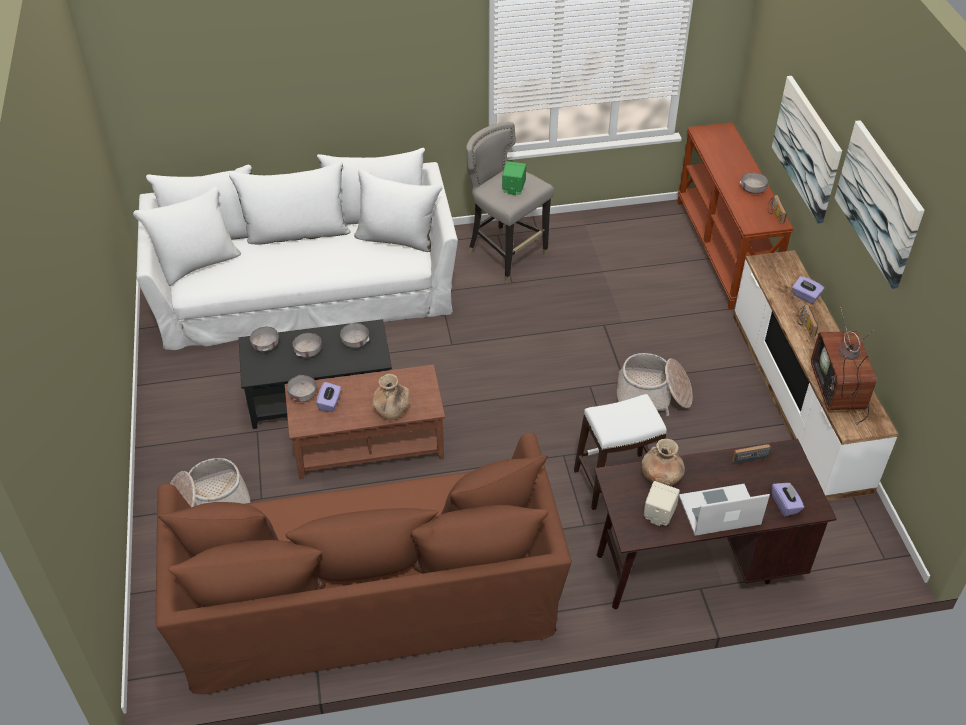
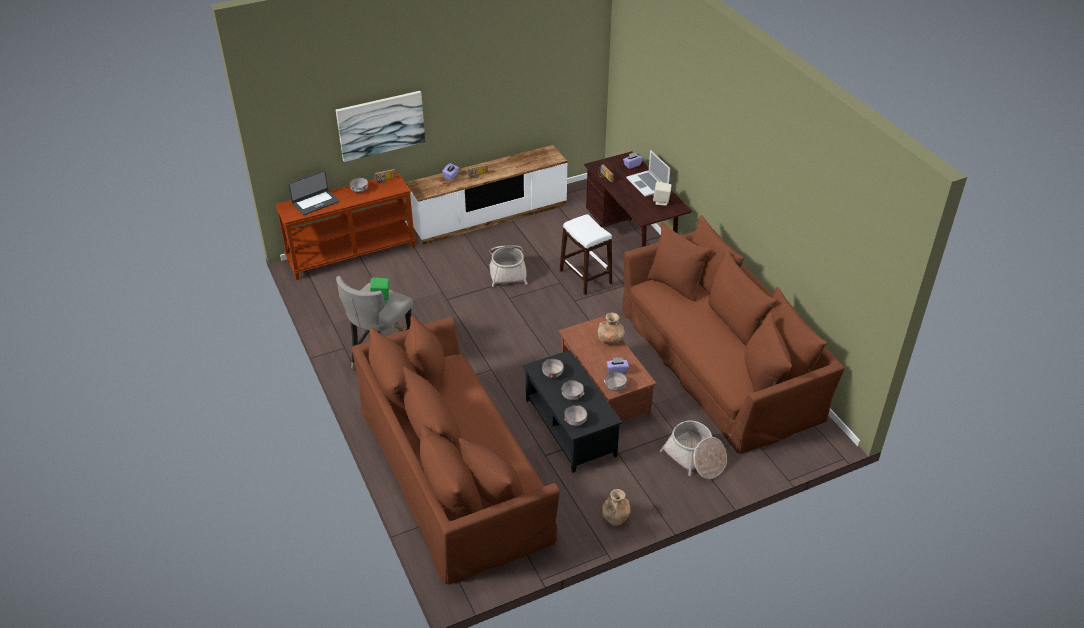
camera: 105 degrees left, 5 degrees down
white sofa [133,148,458,350] -> brown sofa [352,315,560,585]
brown vase [642,439,685,486] -> brown vase moved to [602,489,631,526]
television [811,307,876,425] -> none
picture [835,120,925,289] -> none
none -> laptop [288,170,339,216]

